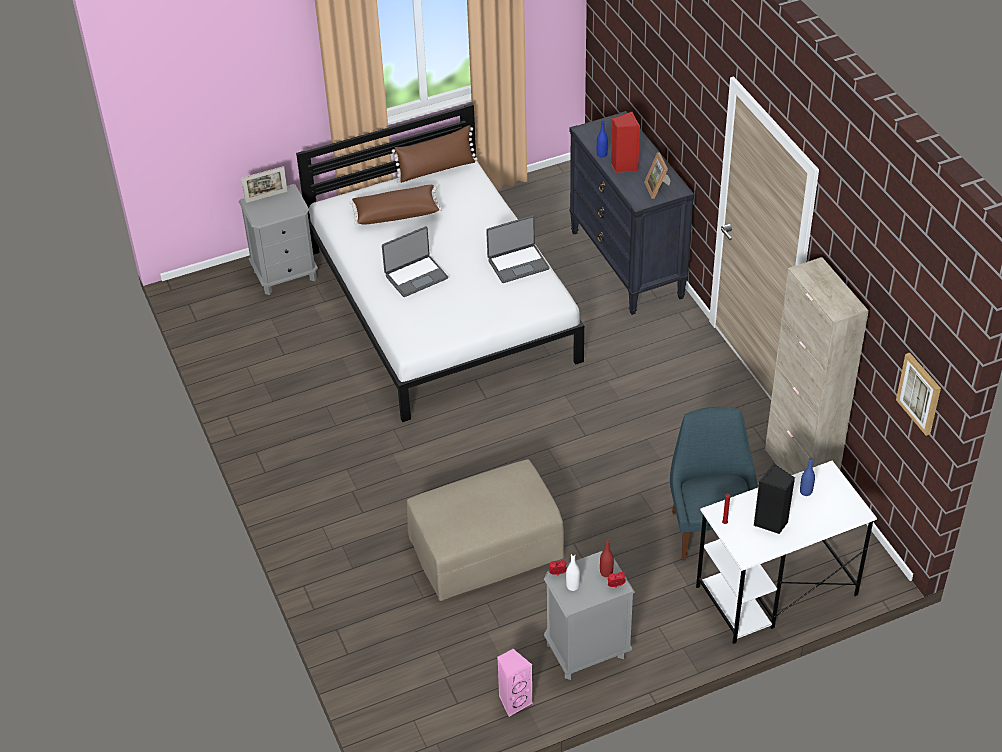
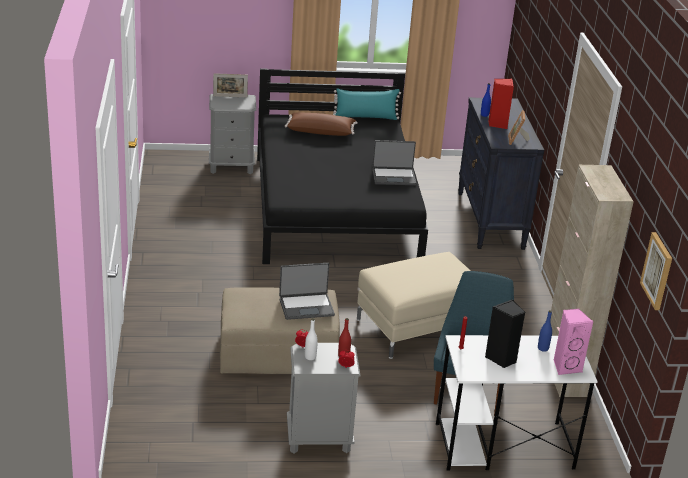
camera: 15 degrees right, 15 degrees down
white bed [296,103,584,422] -> black bed [257,68,428,264]
laptop [382,226,448,297] -> laptop moved to [279,263,335,320]
brown pillow [392,125,477,183] -> turquoise pillow [333,88,401,120]
pink speaker [497,649,532,717] -> pink speaker moved to [553,308,593,375]
none -> beige ottoman [357,252,470,359]

